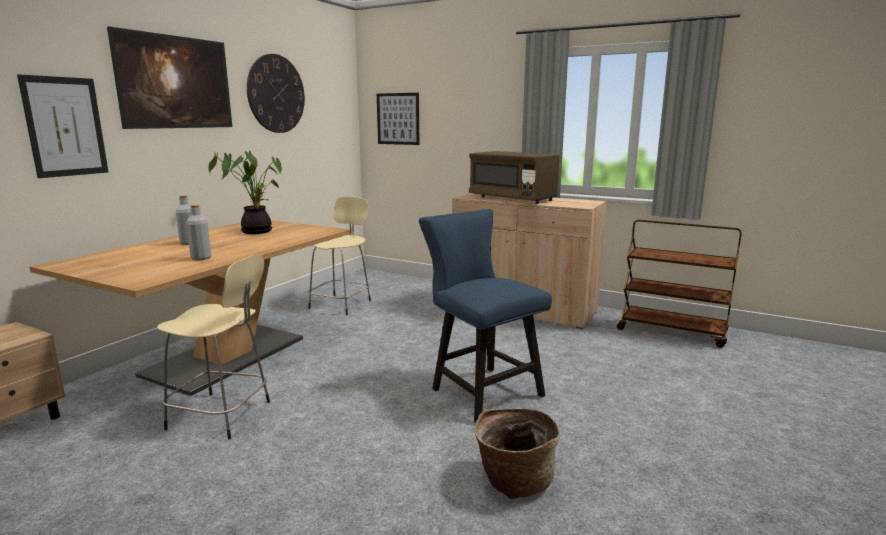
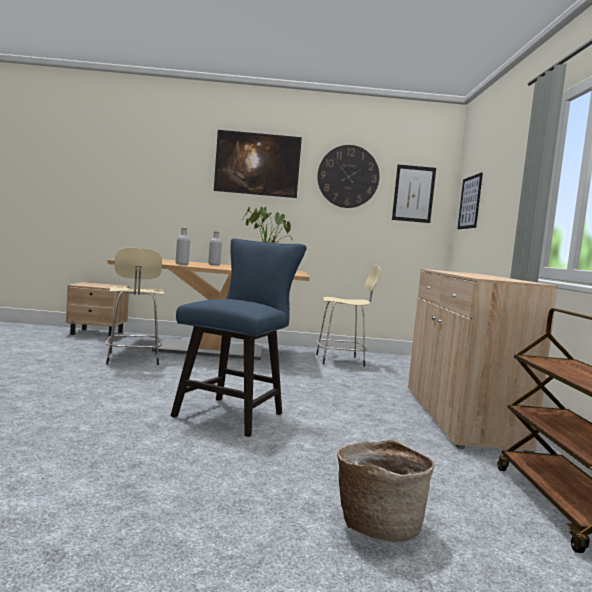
camera: 60 degrees right, 10 degrees down
picture [17,74,108,178] -> picture moved to [392,164,436,223]
brown microwave [469,151,560,204] -> none
basket [474,408,560,499] -> basket moved to [337,439,434,542]

